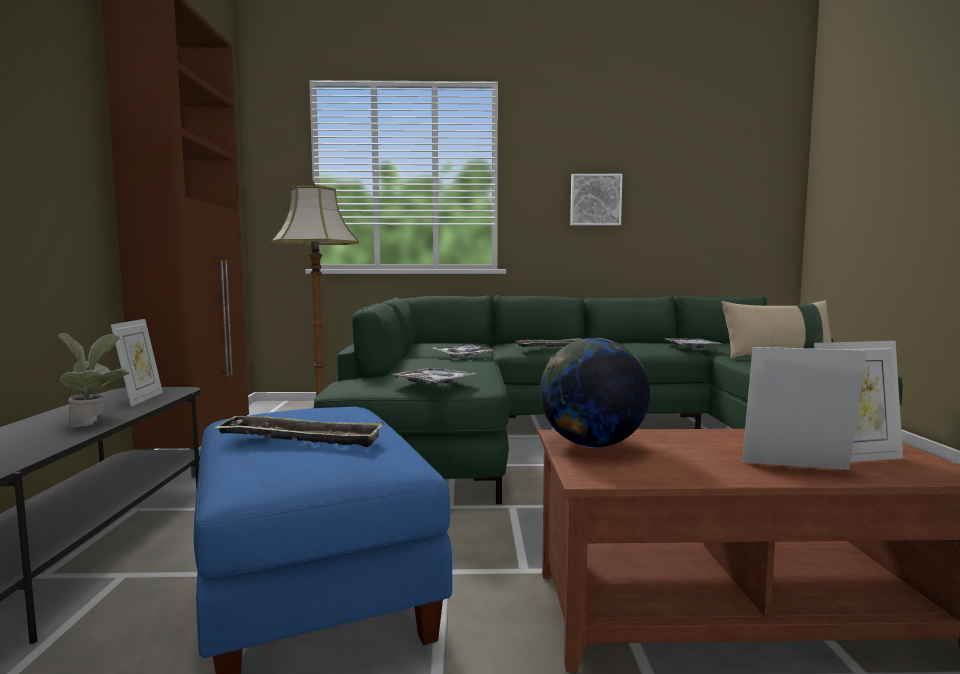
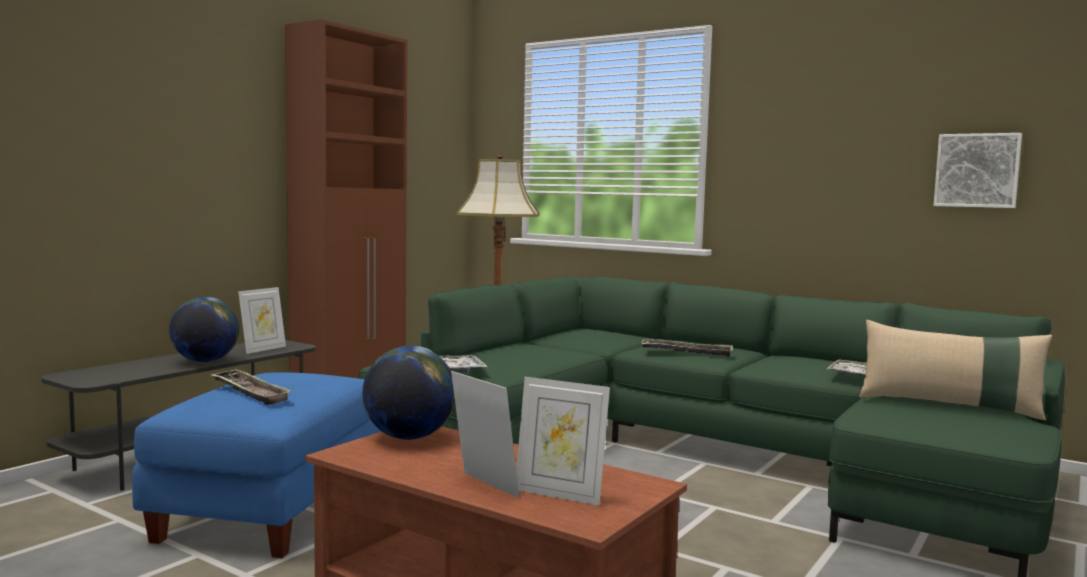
camera: 35 degrees right, 0 degrees up
potted plant [58,333,130,428] -> globe [169,297,239,362]
tray [433,344,494,358] -> none
picture [570,174,622,226] -> picture moved to [933,133,1022,208]

